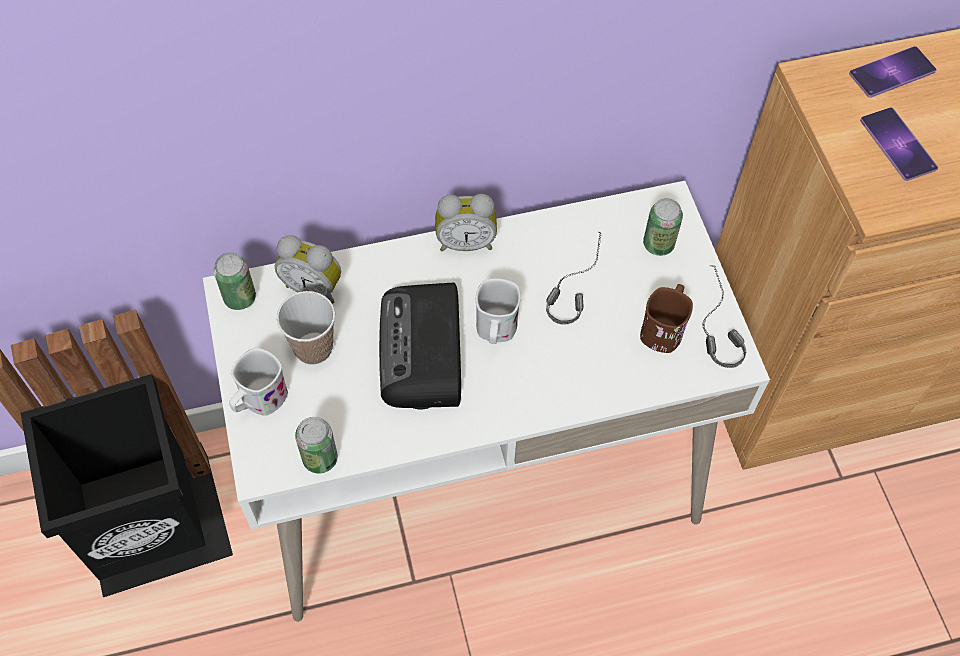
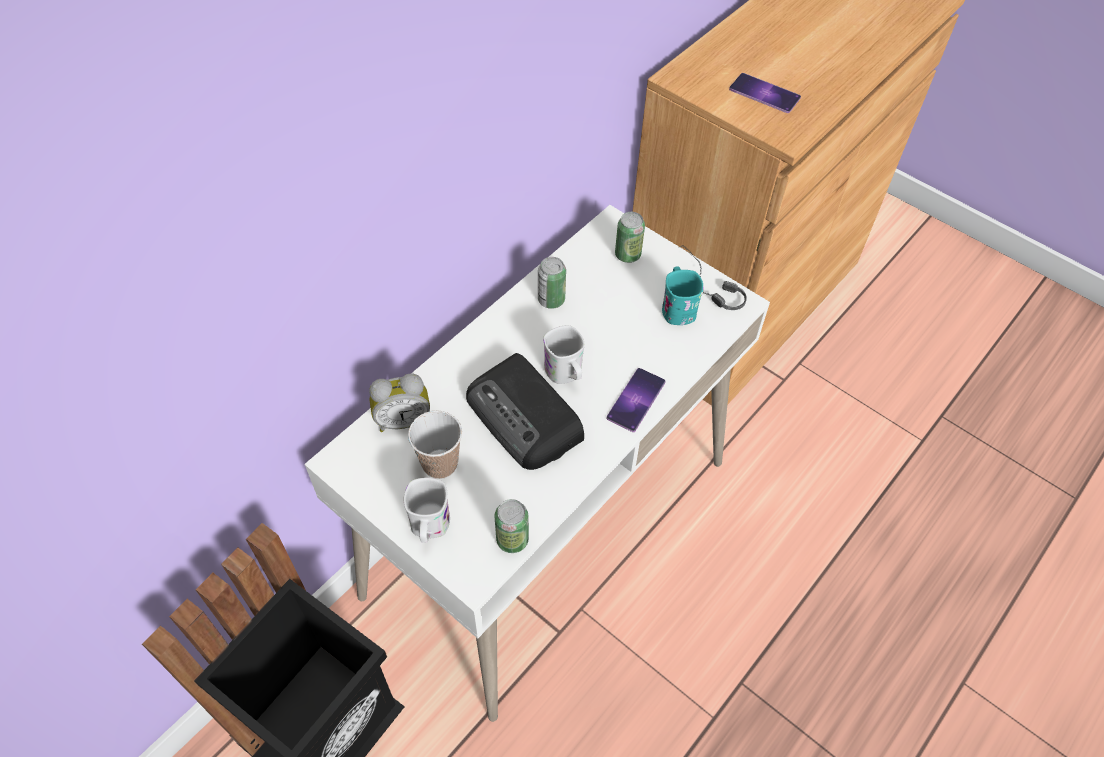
camera: 35 degrees left, 5 degrees down
can [214,252,256,310] -> can moved to [538,257,566,309]
alarm clock [435,194,497,251] -> none
headphones [546,232,602,325] -> none
brown mug [640,284,693,353] -> turquoise mug [662,266,703,325]
phone [849,46,937,98] -> phone moved to [607,368,665,432]

